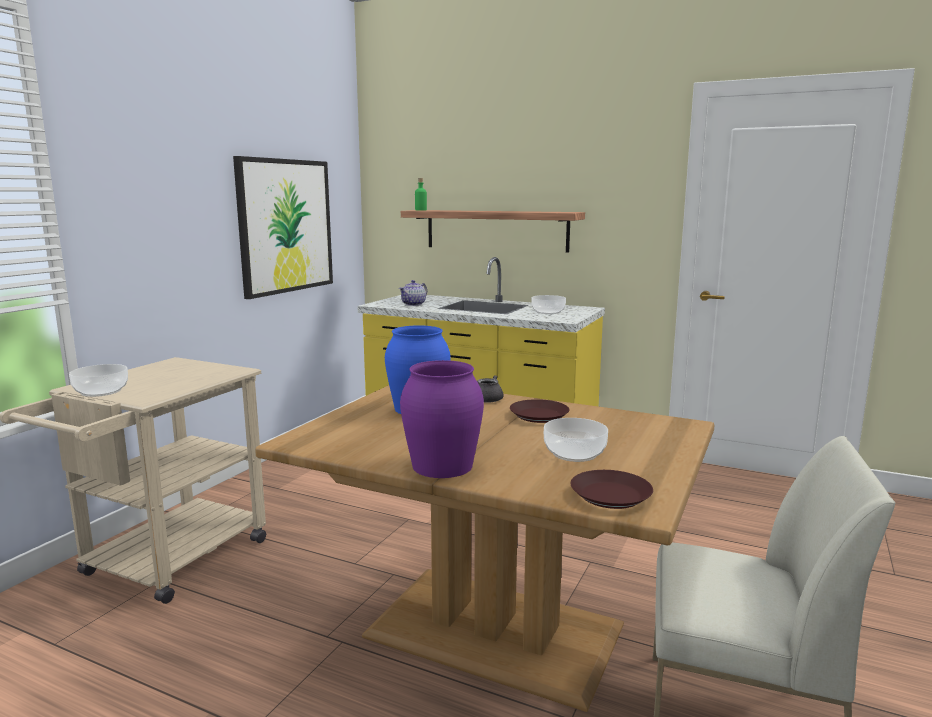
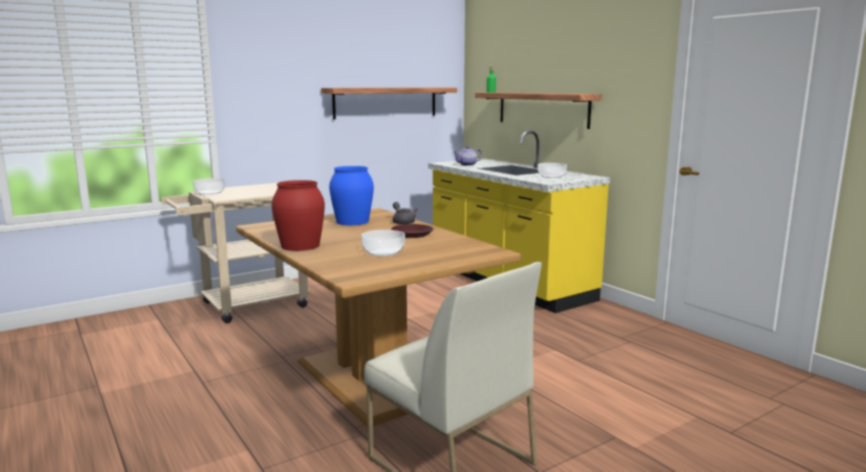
camera: 30 degrees right, 0 degrees up
picture [233,156,333,299] -> shelf [321,87,457,119]
purple vase [400,360,484,478] -> red vase [272,180,325,251]
brown plate [571,470,653,509] -> none

